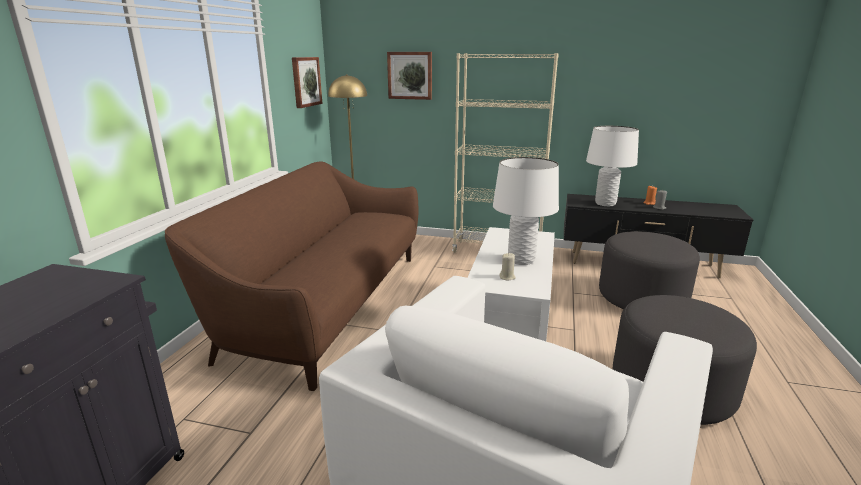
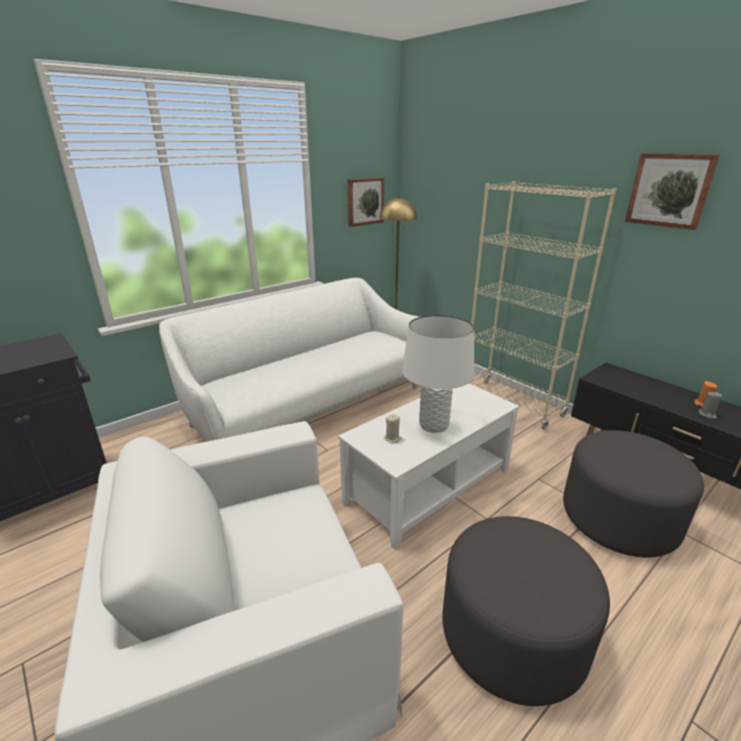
camera: 35 degrees right, 5 degrees up
brown sofa [165,162,418,391] -> white sofa [159,278,419,442]
picture [387,52,432,100] -> picture moved to [625,153,720,230]
white table lamp [586,126,639,206] -> none

